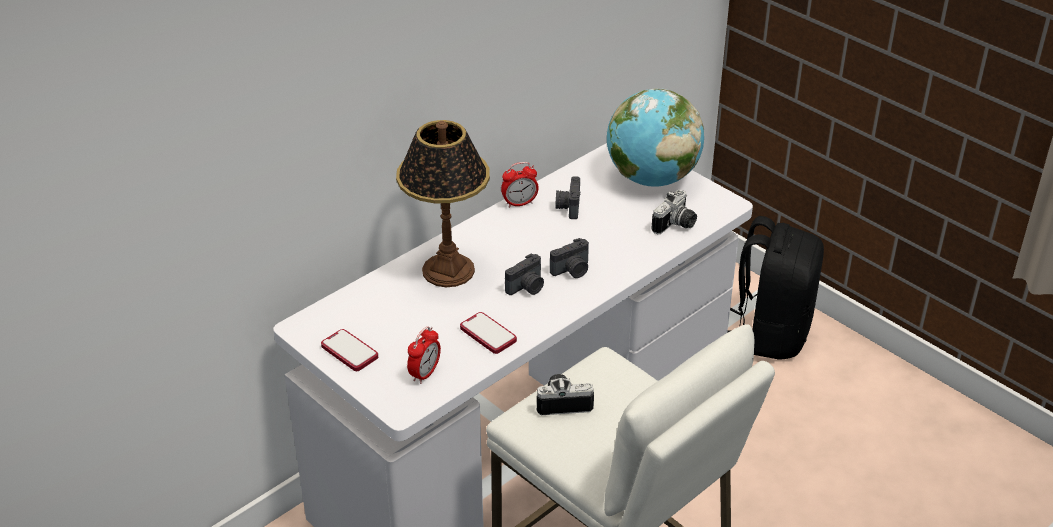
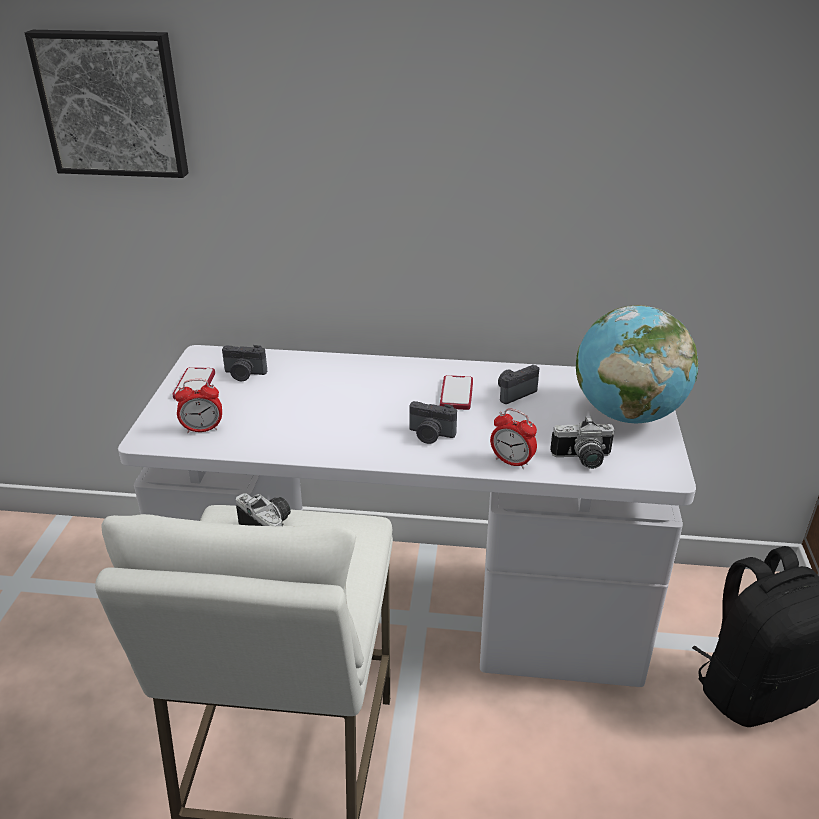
camera: 50 degrees right, 5 degrees down
table lamp [396,120,490,287] -> none
phone [460,312,517,354] -> phone moved to [440,375,473,410]
alarm clock [501,162,539,208] -> alarm clock moved to [490,409,537,469]
camera [505,253,544,295] -> camera moved to [222,345,267,381]
none -> picture [25,30,188,178]

